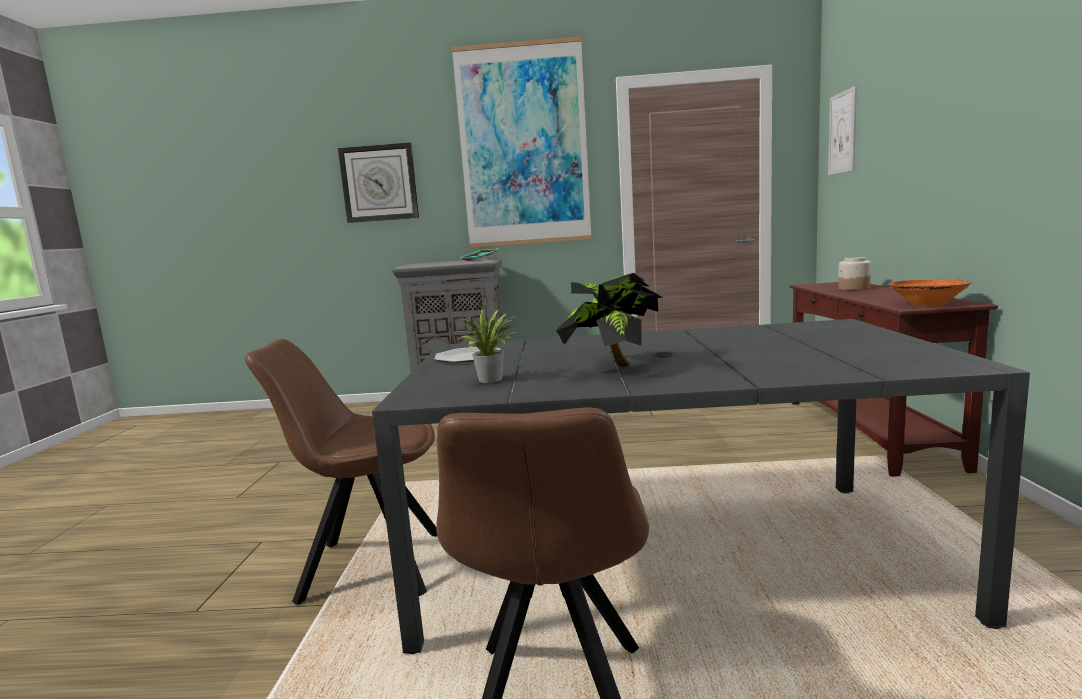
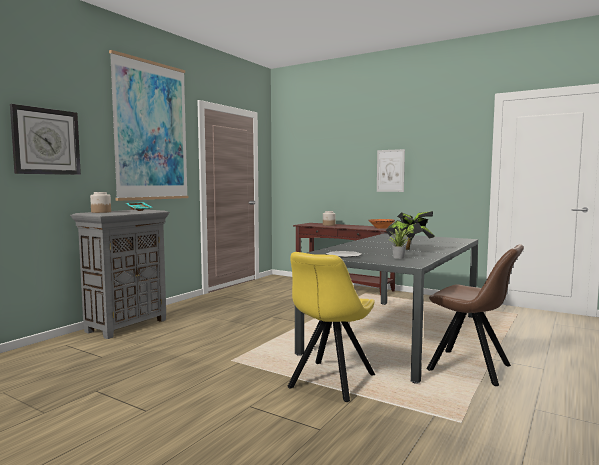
camera: 60 degrees left, 5 degrees down
brown chair [245,339,437,605] -> yellow chair [288,252,375,402]
picture [828,86,857,176] -> picture moved to [377,149,405,192]
none -> jar [90,192,111,213]

